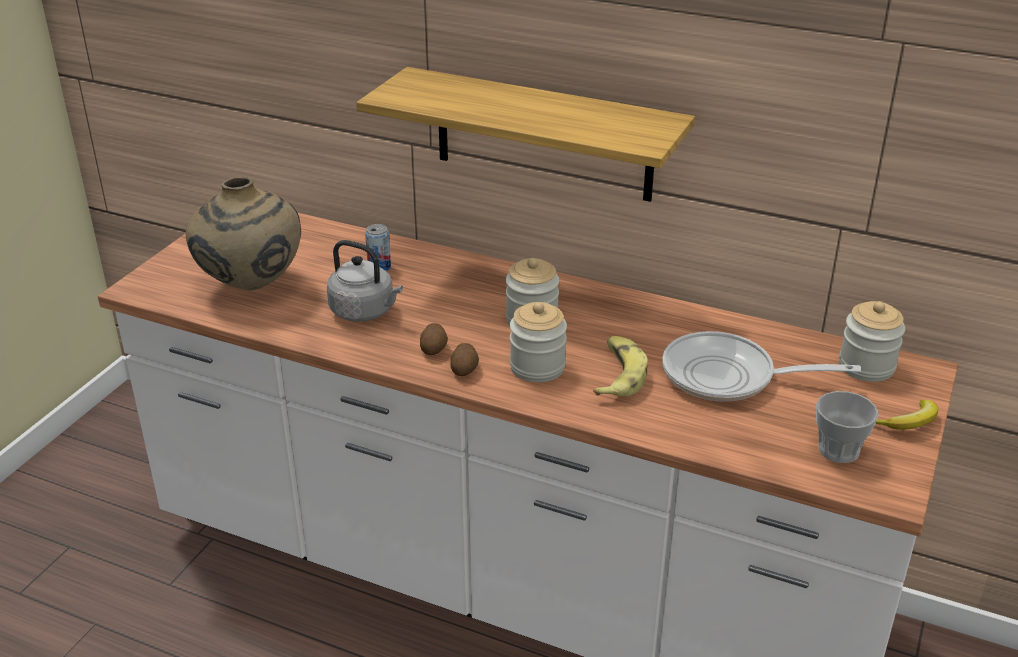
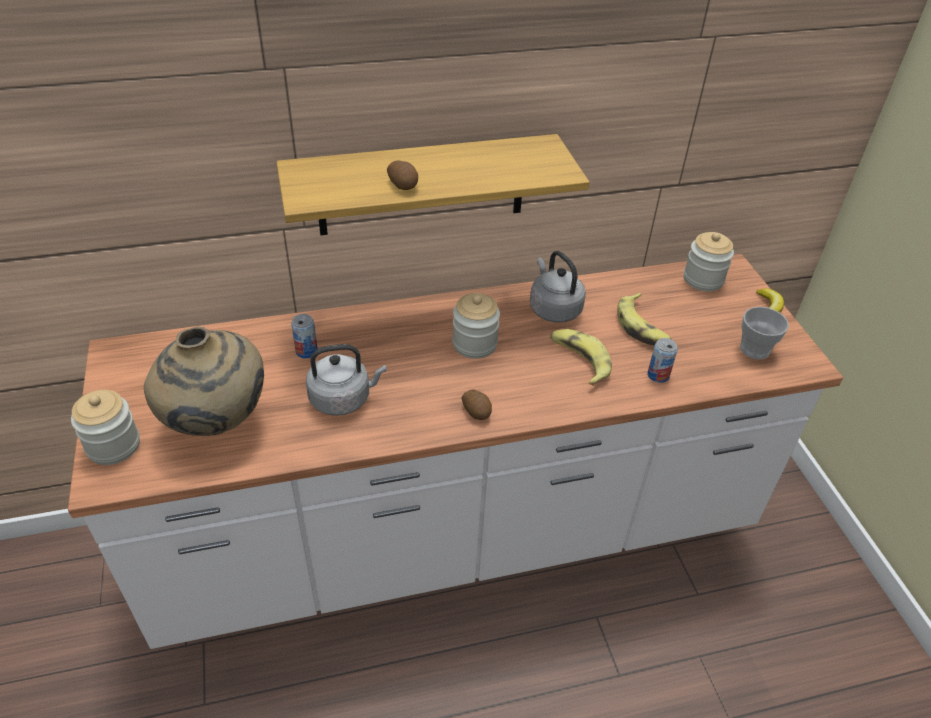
camera: 40 degrees left, 10 degrees up
potato [420,323,448,355] -> potato moved to [387,160,418,190]
jar [510,302,567,382] -> jar moved to [71,390,140,465]
frying pan [662,331,861,402] -> banana [617,293,671,346]
none -> grey kettle [530,251,586,322]
none -> can [647,338,678,383]

